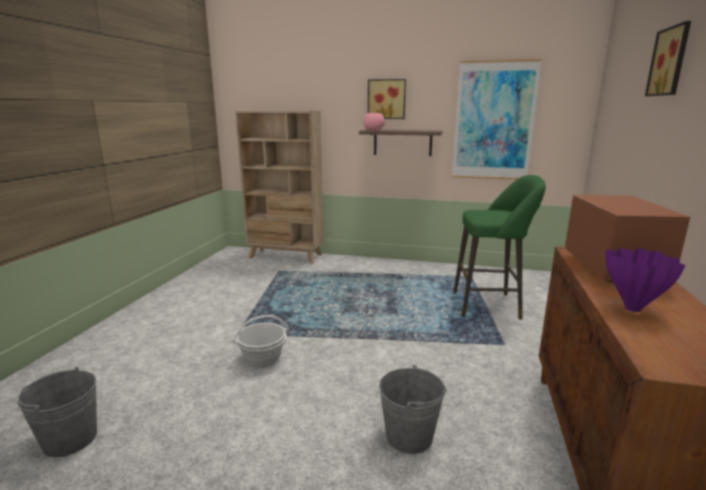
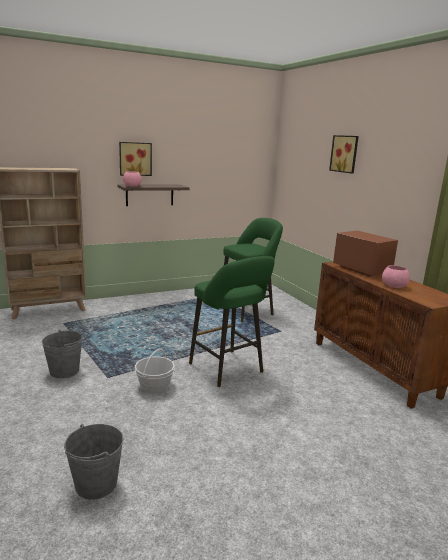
camera: 40 degrees left, 0 degrees up
grey bucket [379,365,447,454] -> grey bucket moved to [42,330,83,378]
picture [452,59,542,180] -> none
purple vase [606,248,685,312] -> pink bowl [382,265,410,288]
none -> green stool [189,256,275,387]

